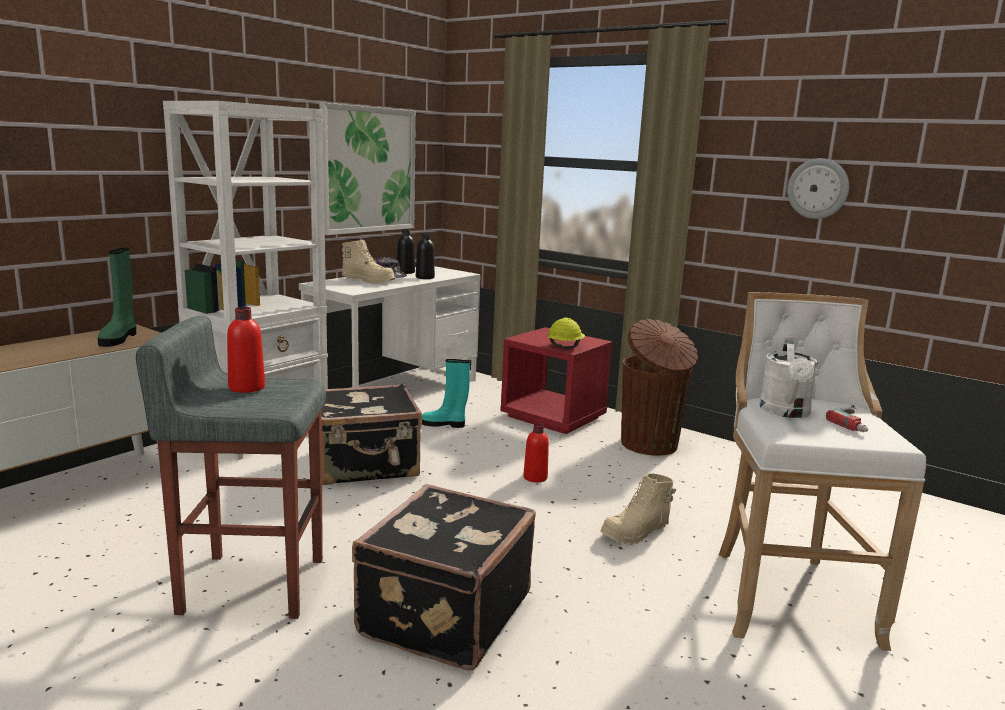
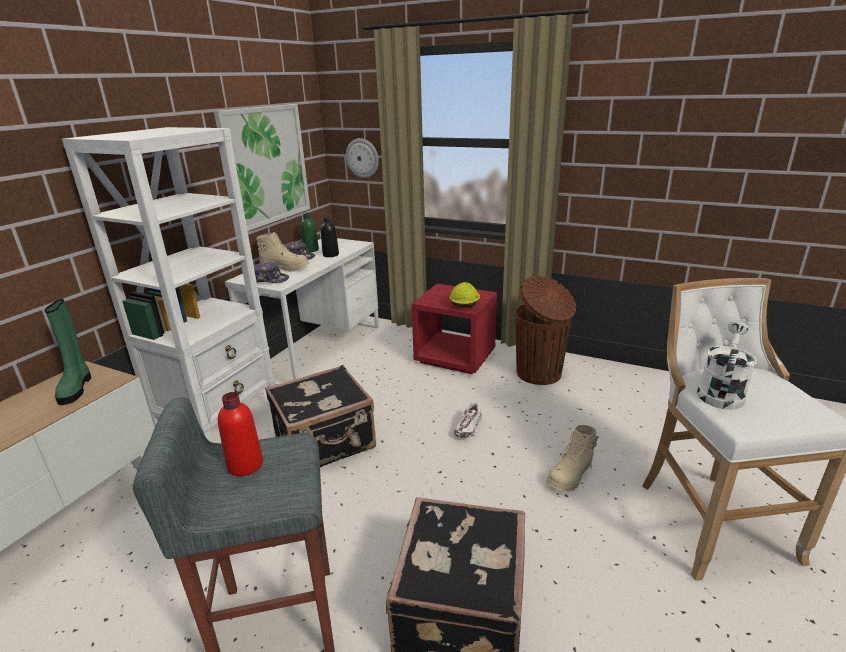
camera: 10 degrees left, 10 degrees up
black bottle [397,229,415,274] -> green bottle [301,213,319,252]
turquoise boot [422,359,470,428] -> none
red bottle [523,423,549,482] -> white shoe [454,403,482,438]
white watering can [759,338,818,418] -> white watering can turned 150 degrees counterclockwise [697,321,757,410]
wall clock [787,158,849,219] -> wall clock moved to [346,138,379,178]
power drill [826,405,868,432] -> none
none -> cap [254,262,289,283]

